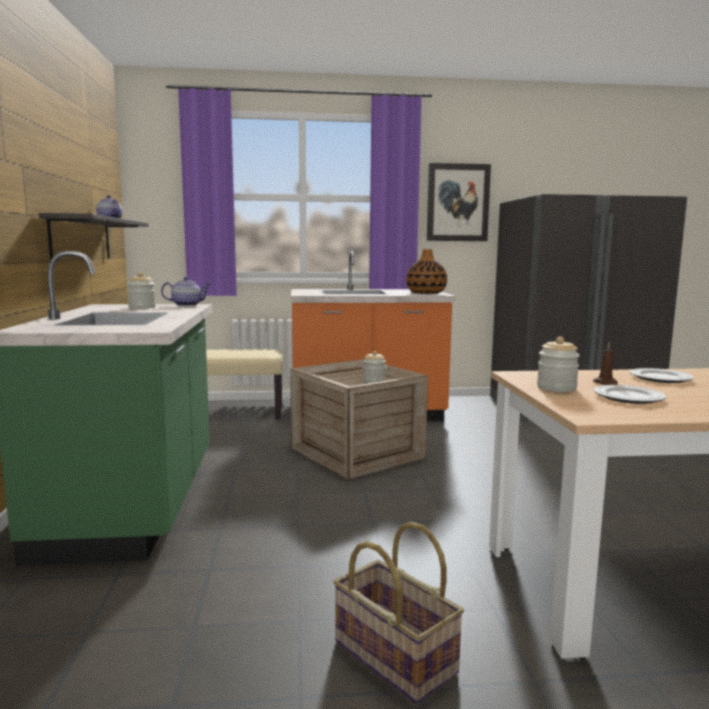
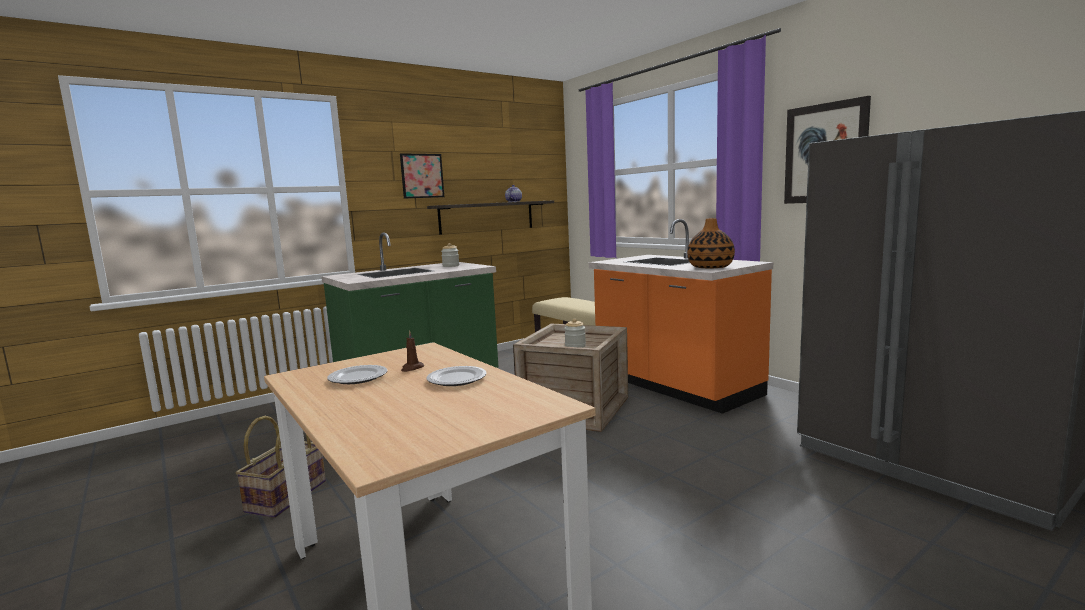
camera: 60 degrees right, 0 degrees up
teapot [161,277,210,306] -> none
jar [537,337,580,392] -> none
none -> picture [400,153,444,199]

